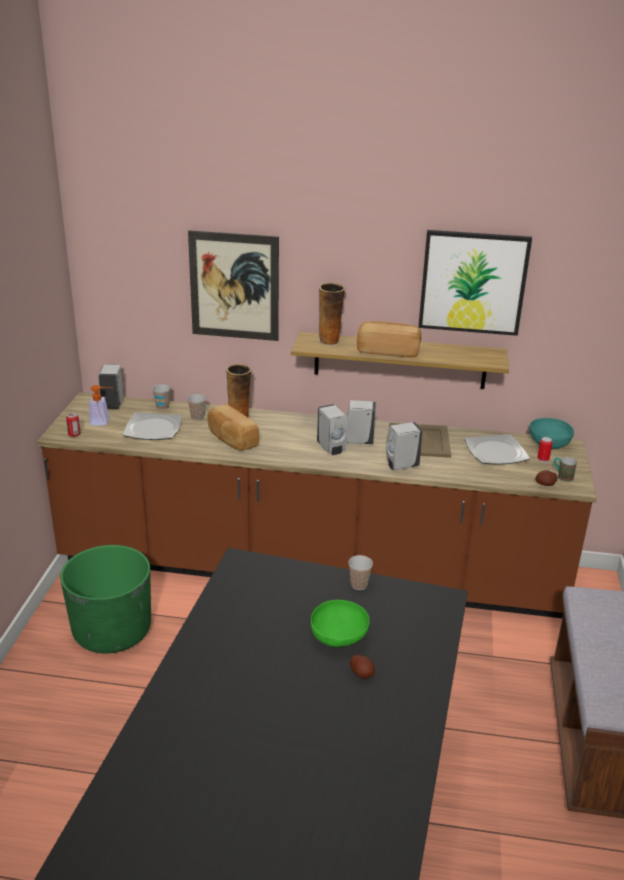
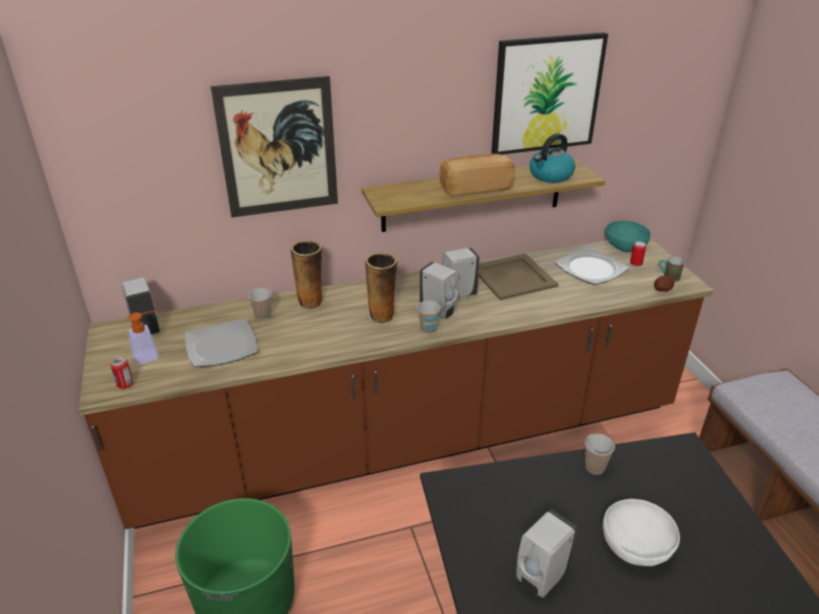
camera: 25 degrees left, 5 degrees up
cup [152,384,171,410] -> cup moved to [417,300,441,334]
bread [207,404,259,451] -> none
green bowl [311,600,370,647] -> white bowl [603,499,680,566]
vase [318,283,345,346] -> vase moved to [365,252,398,324]
potato [350,655,375,679] -> none
white soap dispenser [386,422,423,470] -> white soap dispenser moved to [516,509,577,598]
none -> kettle [530,133,575,183]

